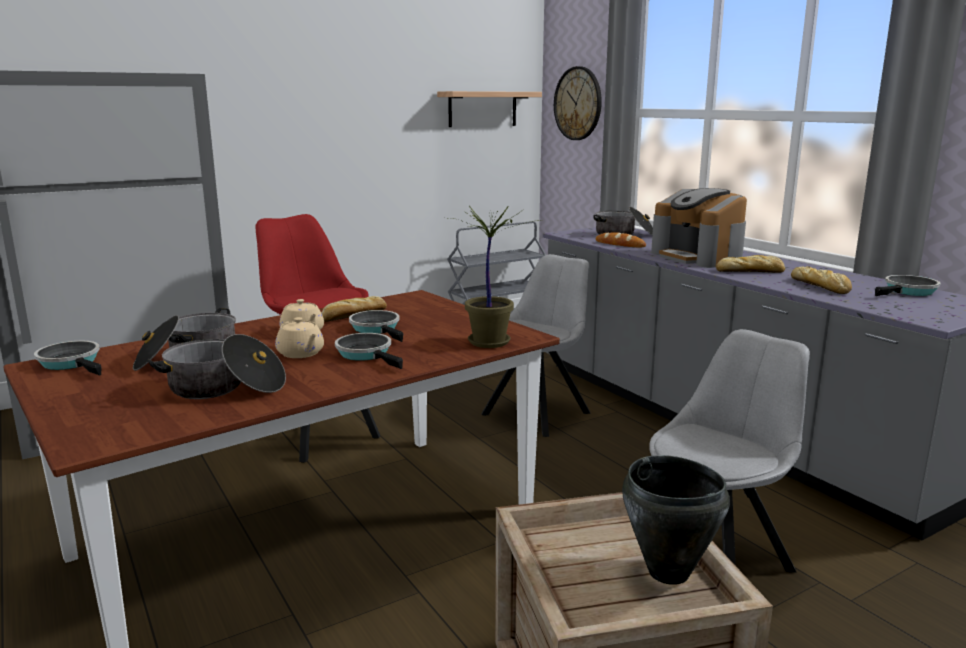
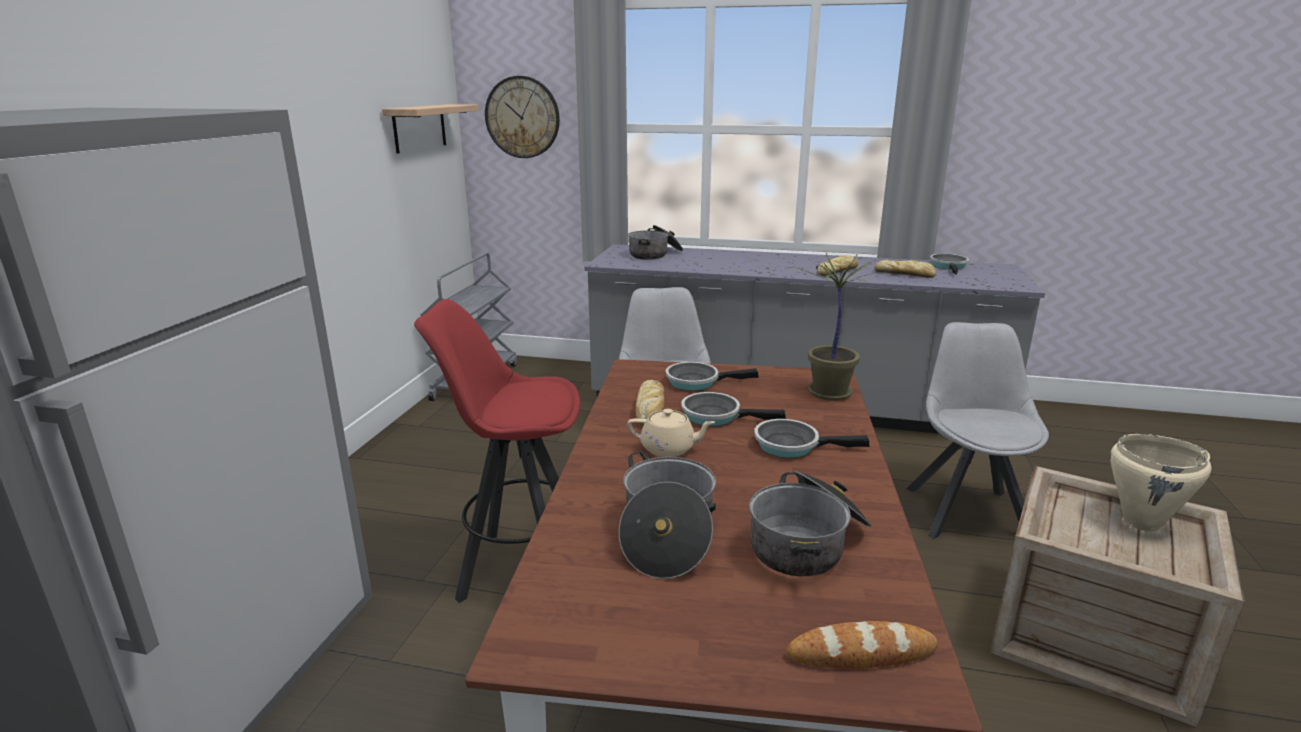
camera: 45 degrees left, 5 degrees up
frying pan [34,341,101,376] -> frying pan moved to [666,362,758,391]
beige teapot [275,317,324,358] -> none
bread [596,232,646,247] -> bread moved to [786,621,938,669]
black cooking pot [622,455,730,585] -> beige cooking pot [1110,434,1212,532]
coffee machine [651,188,747,268] -> none

